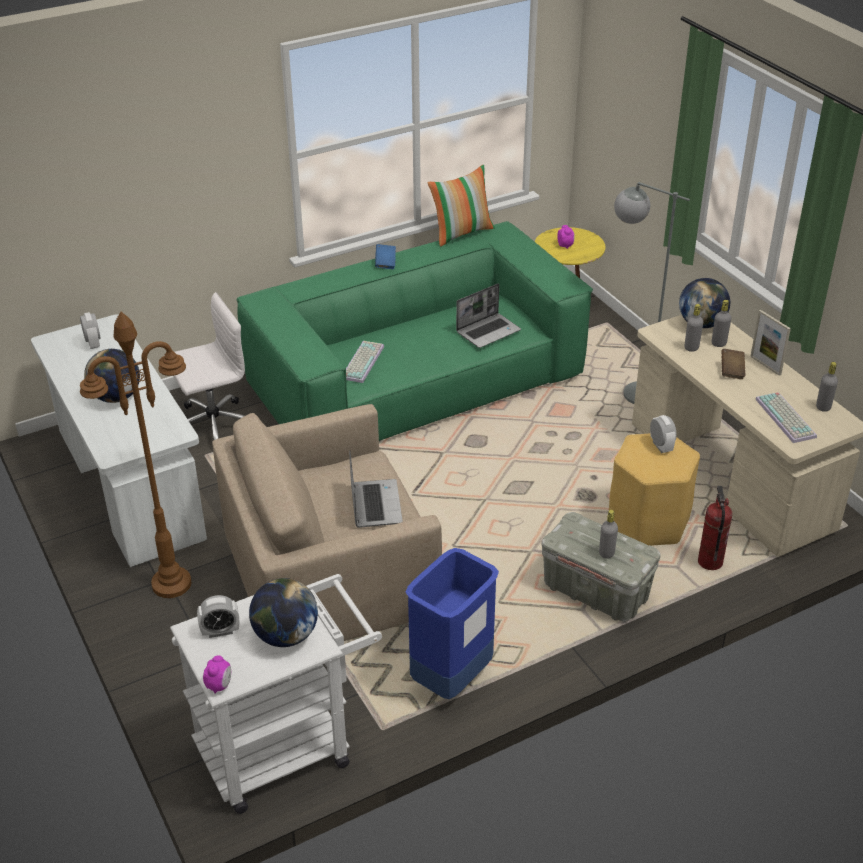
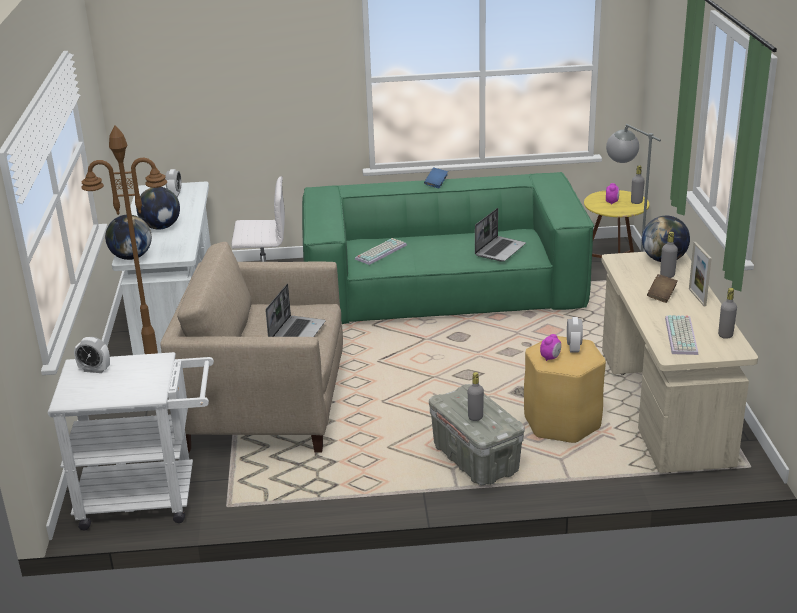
camera: 25 degrees right, 10 degrees down
alarm clock [203,655,231,694] -> alarm clock moved to [540,334,561,361]
globe [249,578,318,647] -> globe moved to [105,215,152,260]
blue trash can [405,548,499,699] -> none
pillow [427,165,495,247] -> none
laptop [456,283,521,348] -> laptop turned 45 degrees counterclockwise [475,208,526,261]
grey bottle [684,304,703,352] -> grey bottle moved to [631,166,645,204]
fire extinguisher [698,486,732,570] -> none

